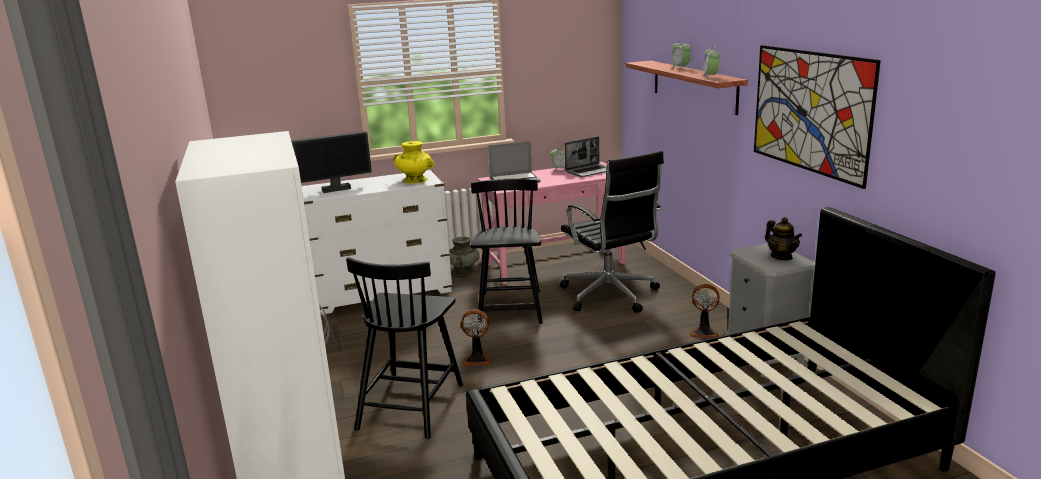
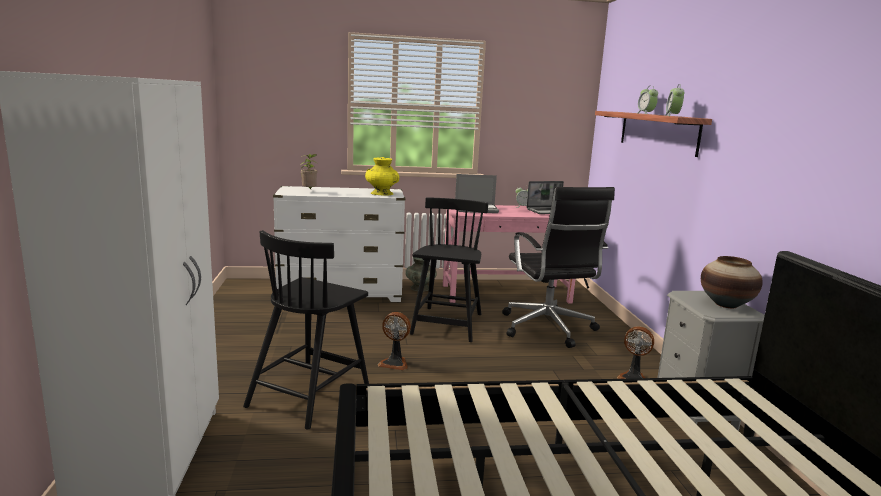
camera: 10 degrees right, 5 degrees down
monitor [291,131,372,193] -> potted plant [301,154,318,189]
picture [754,45,881,189] -> none
teapot [765,217,802,260] -> vase [701,256,763,308]

